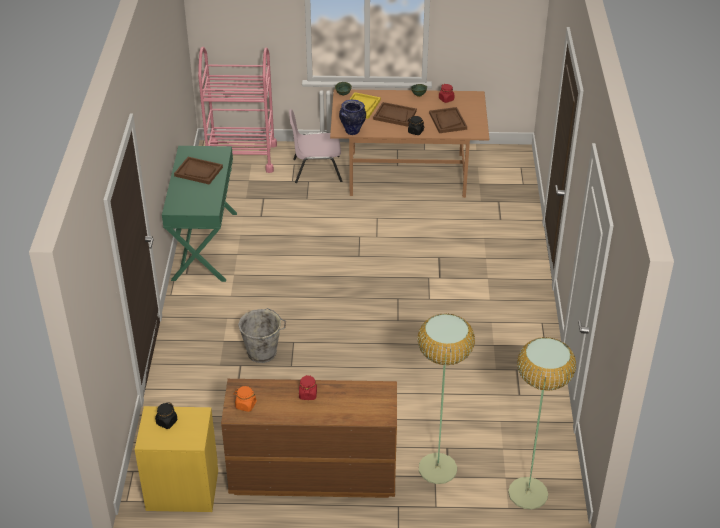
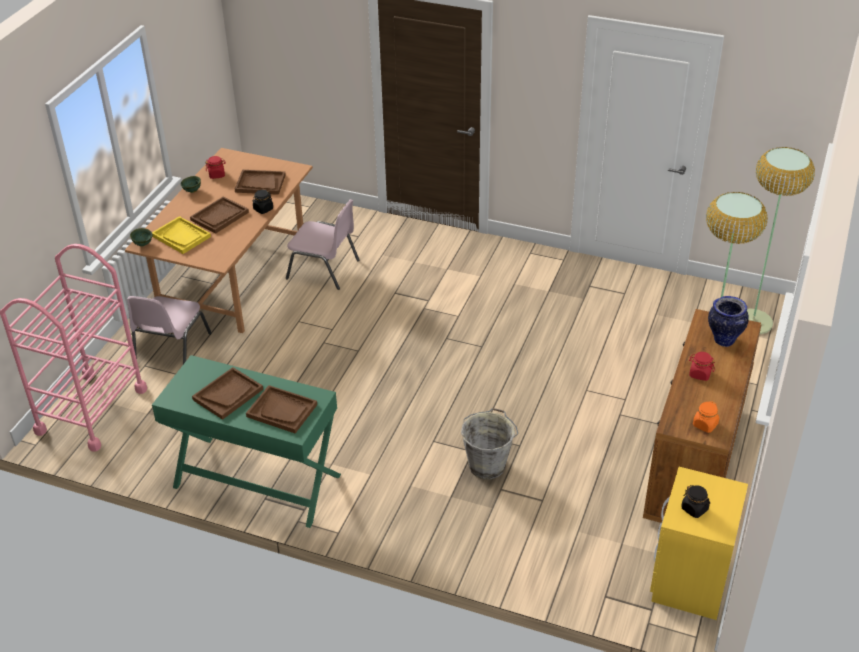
camera: 70 degrees left, 0 degrees up
vase [339,100,366,135] -> vase moved to [708,296,749,347]
none -> brown tray [246,385,317,434]
none -> pink chair [286,199,360,290]

